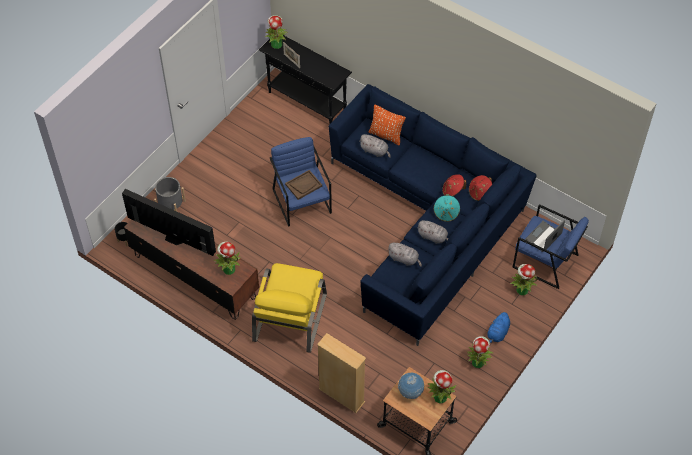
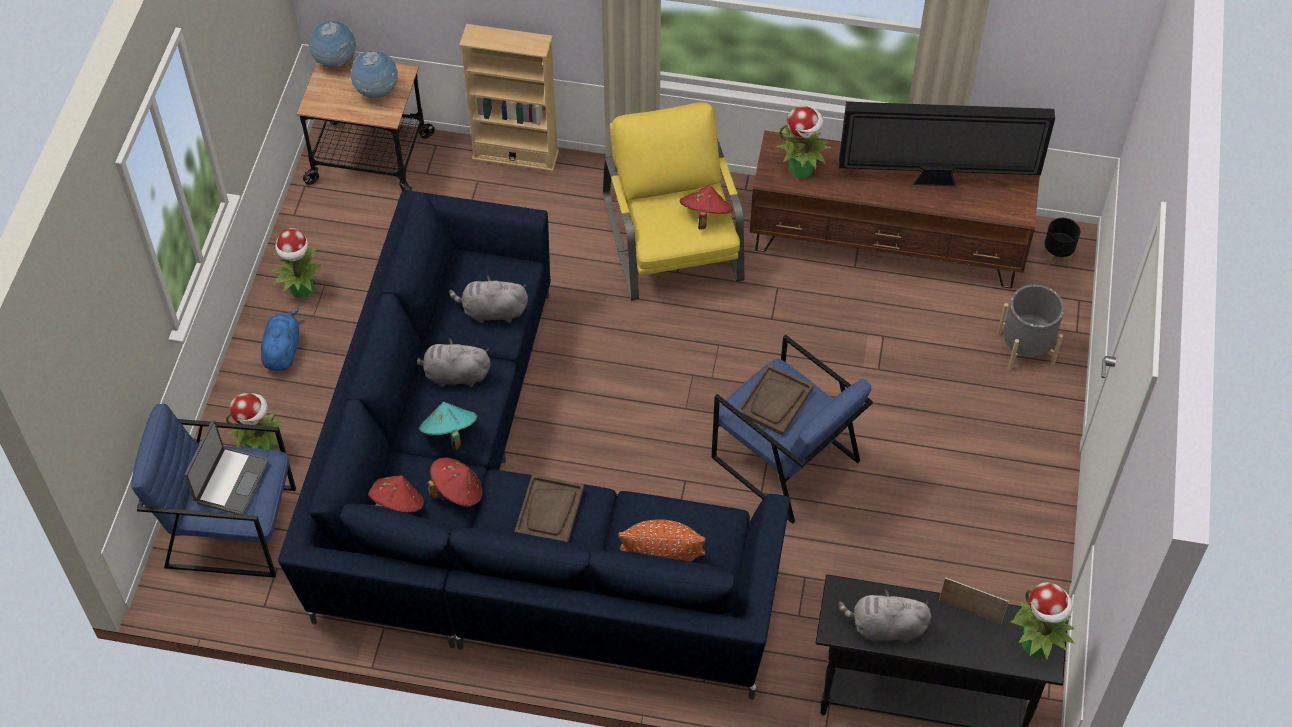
camera: 155 degrees right, 0 degrees up
grey plush toy [359,134,391,158] -> grey plush toy moved to [838,589,931,643]
potted plant [427,370,456,404] -> none
none -> globe [308,21,356,68]
none -> brown tray [515,474,584,542]
none -> red hat [680,185,733,230]

